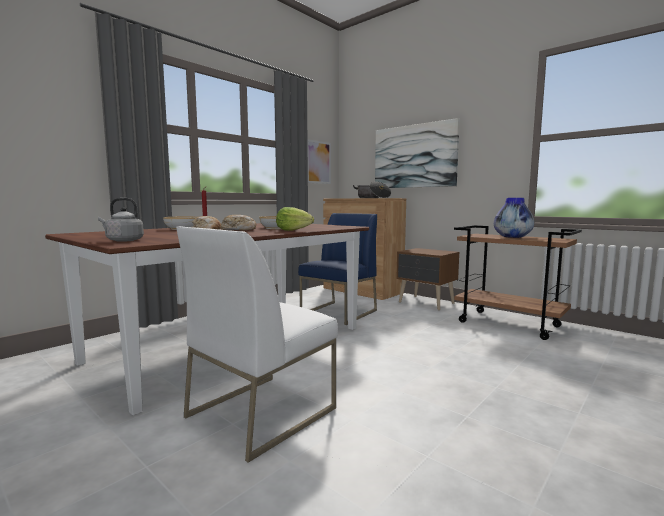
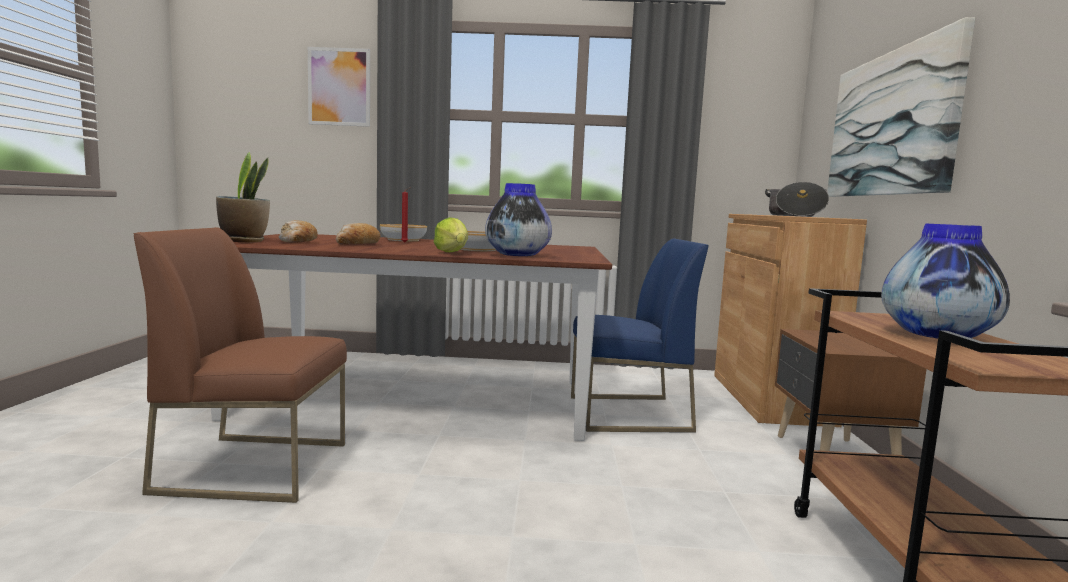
camera: 50 degrees right, 0 degrees up
grey kettle [98,198,144,242] -> potted plant [216,152,270,242]
white chair [176,226,338,463] -> brown chair [134,227,347,503]
bread [221,215,256,231] -> bread moved to [279,220,318,243]
picture [307,139,331,184] -> picture moved to [308,47,370,127]
none -> vase [485,183,552,256]

